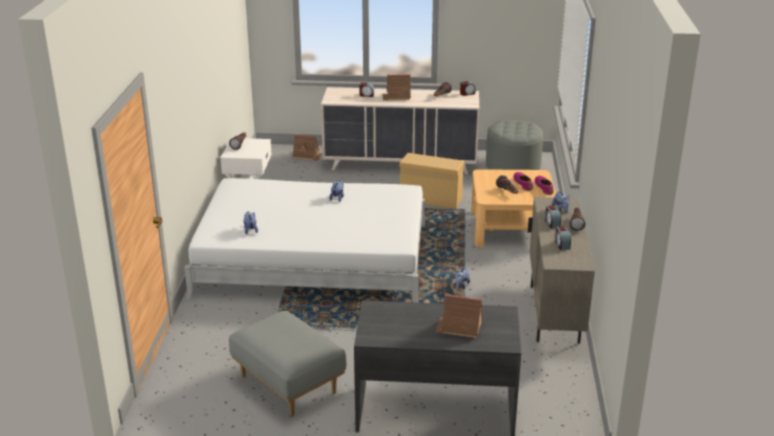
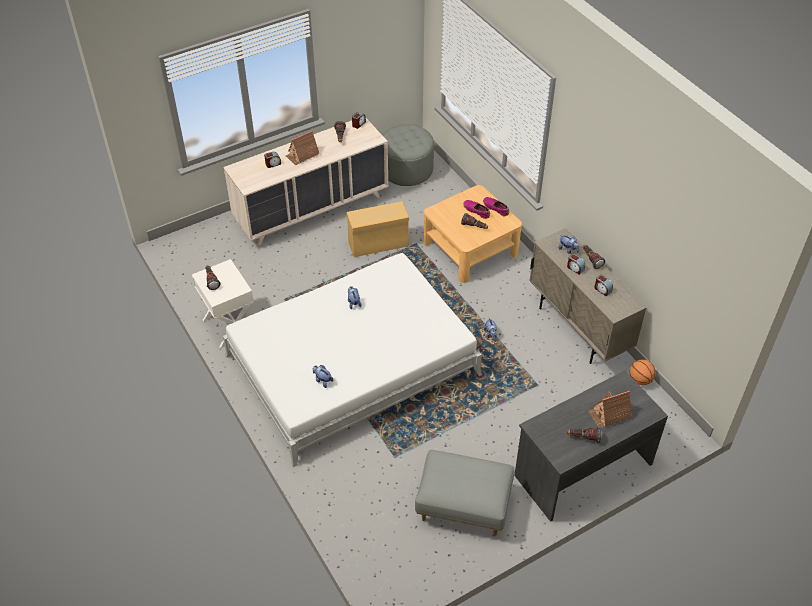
camera: 35 degrees left, 20 degrees up
toy house [293,134,322,161] -> none
none -> flashlight [567,427,602,443]
none -> basketball [630,360,656,385]

